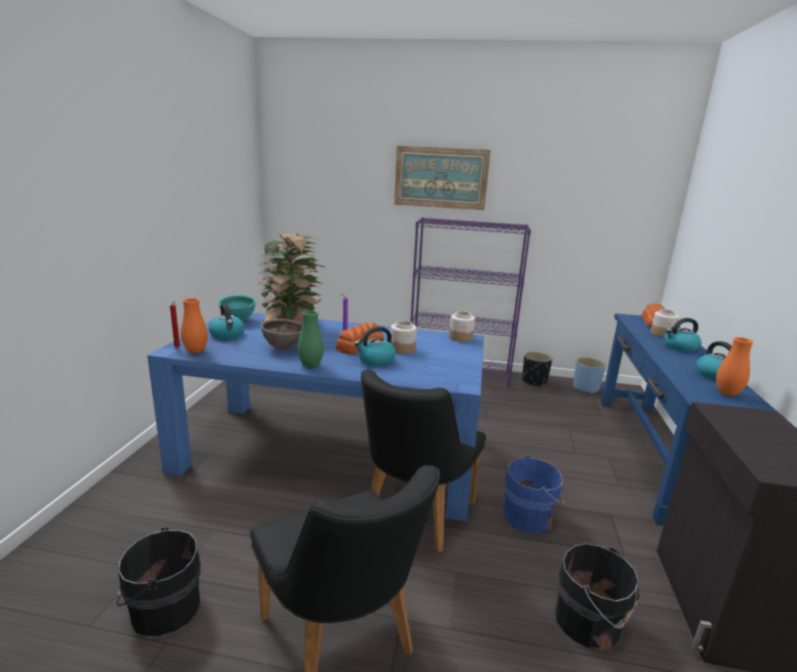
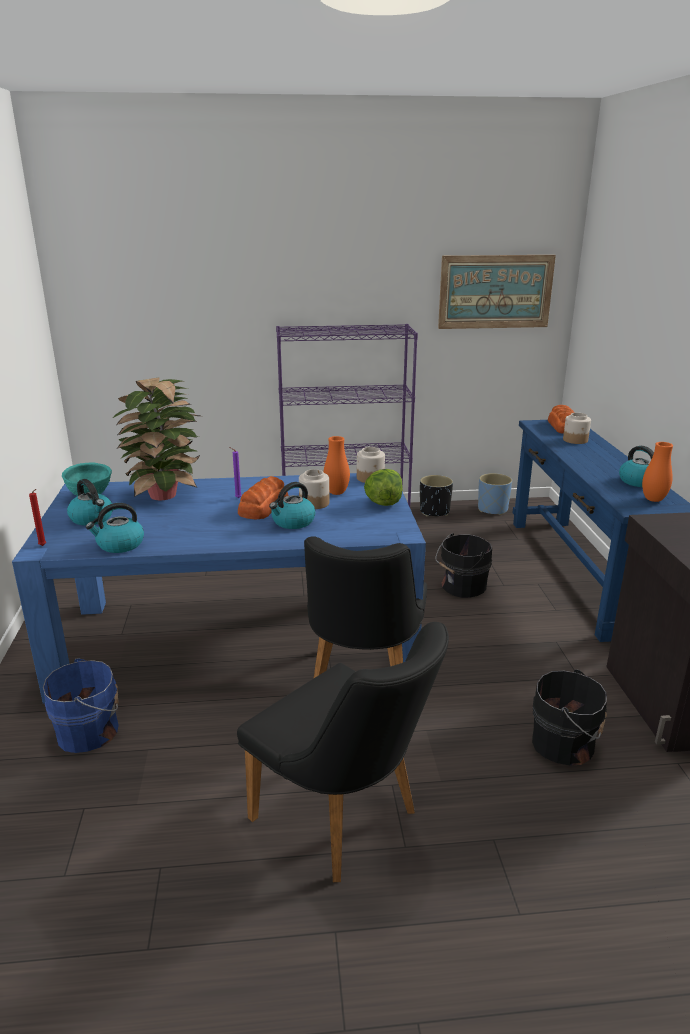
camera: 15 degrees left, 5 degrees up
black bucket [116,527,201,636] -> black bucket moved to [435,533,492,598]
orange vase [181,298,208,353] -> orange vase moved to [323,436,350,495]
brown bowl [260,319,302,350] -> none
green vase [297,310,324,368] -> none
picture [394,146,490,210] -> picture moved to [438,255,556,329]
blue bucket [504,455,565,533] -> blue bucket moved to [43,658,119,753]
kettle [664,318,701,352] -> kettle moved to [86,503,144,553]
none -> lettuce [364,469,403,506]

